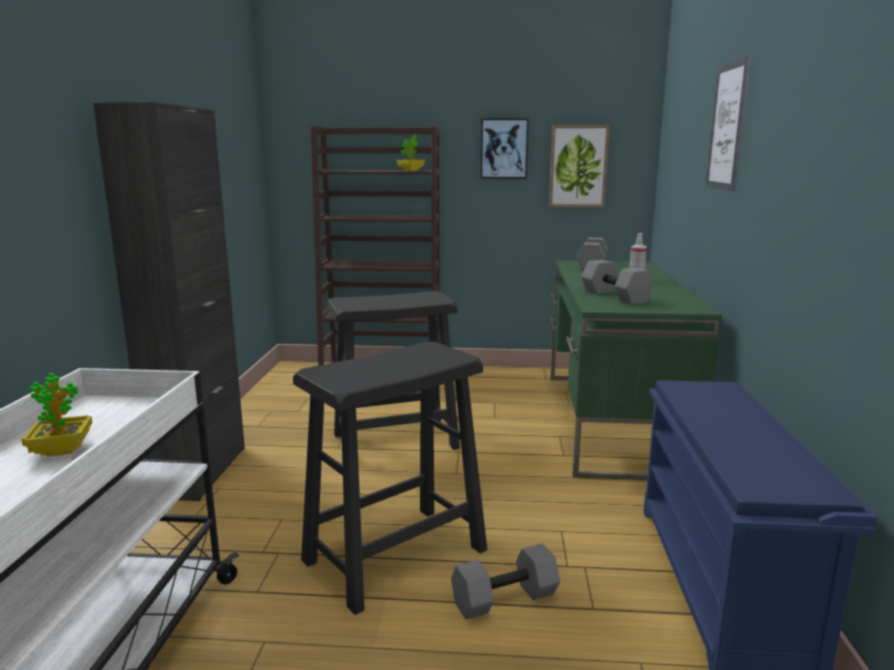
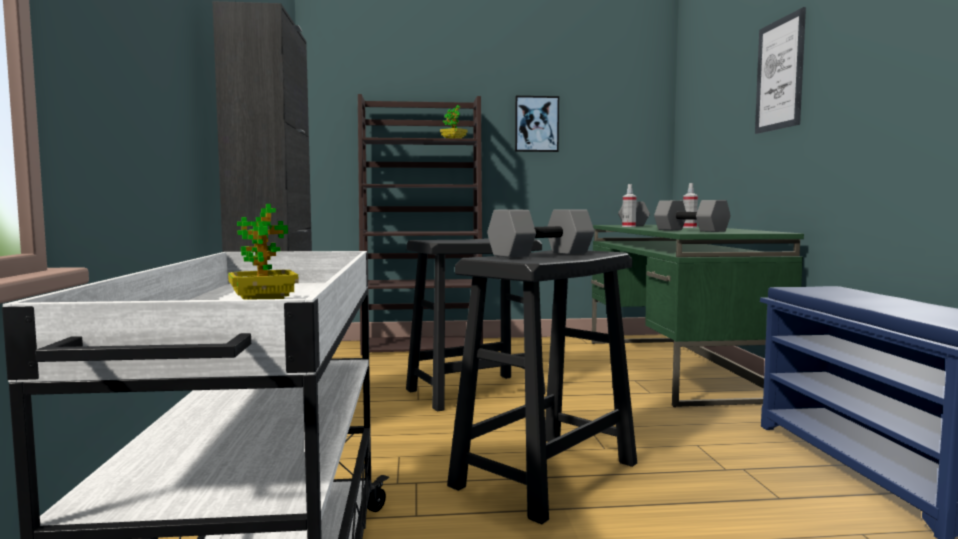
camera: 10 degrees left, 10 degrees down
grey dumbbell [451,544,560,620] -> grey dumbbell moved to [487,209,594,257]
picture [549,125,610,207] -> none
none -> spray bottle [622,184,637,227]

